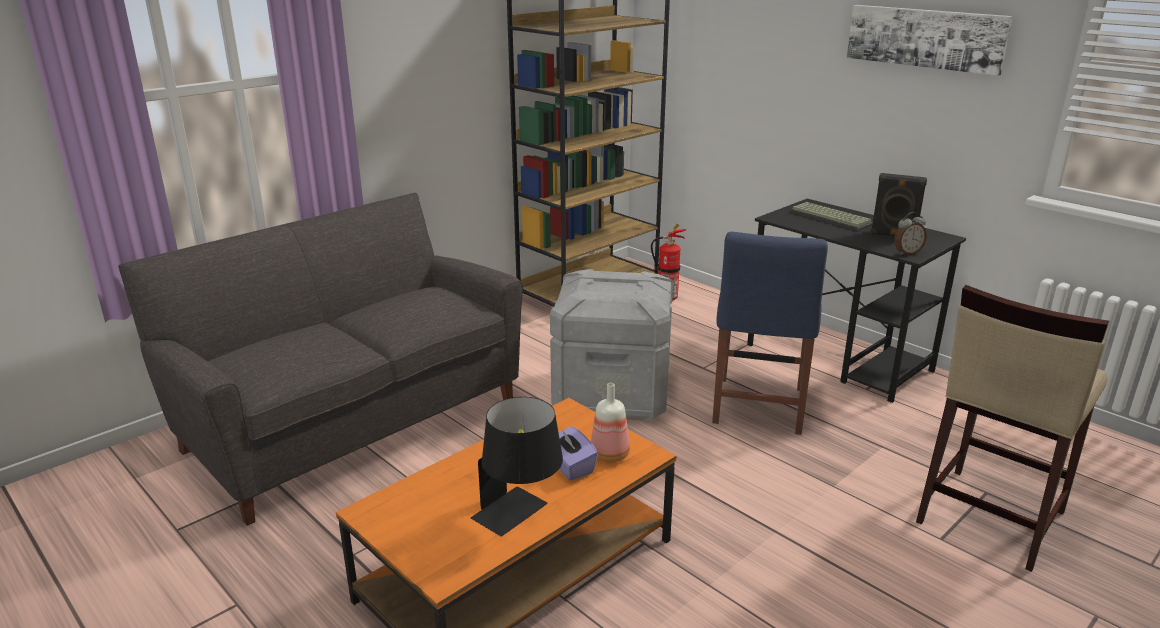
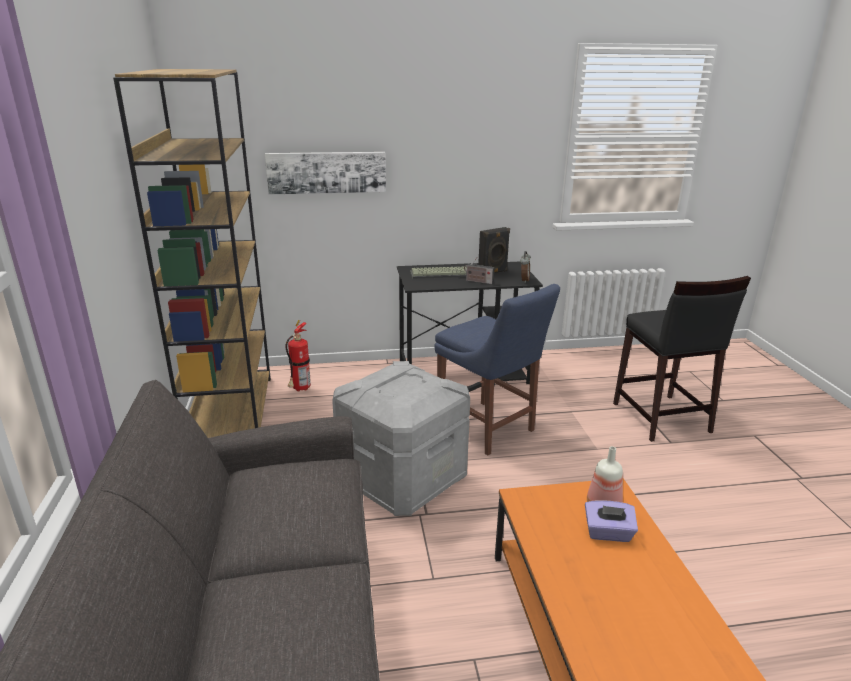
camera: 55 degrees left, 0 degrees up
black table lamp [471,397,563,536] -> none
picture [847,5,1013,76] -> picture moved to [265,152,386,194]
beige stool [916,285,1109,572] -> black stool [613,276,751,442]
none -> radio [464,257,495,284]

